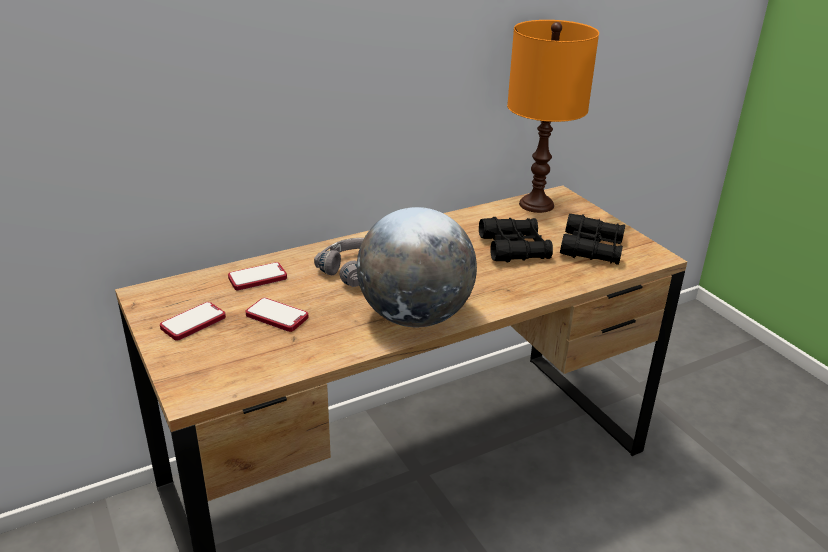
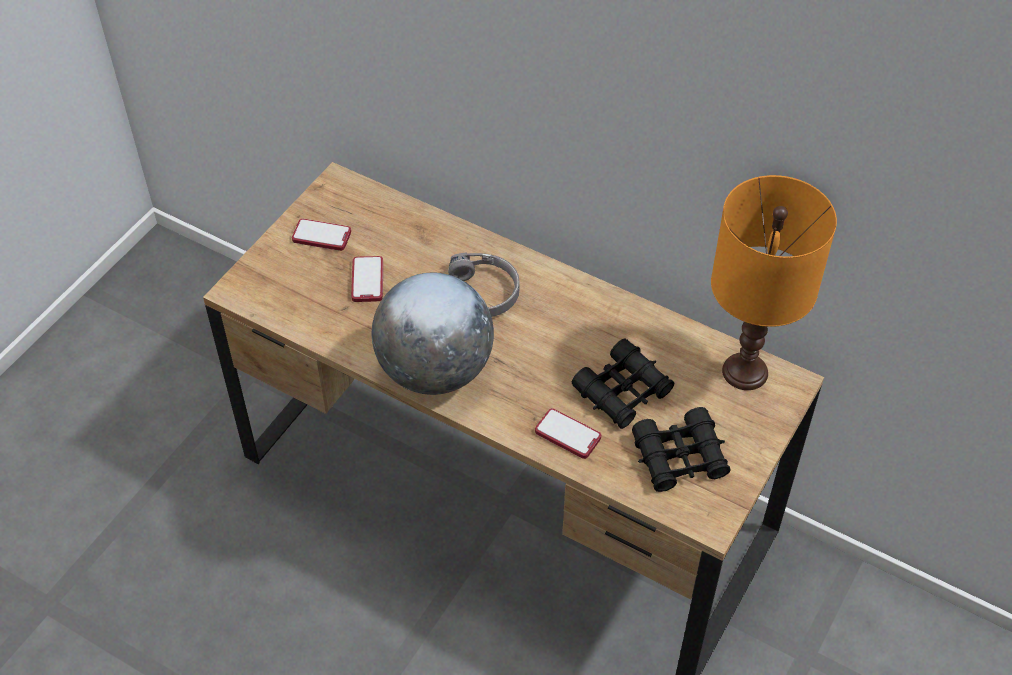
camera: 60 degrees right, 20 degrees up
phone [228,262,287,290] -> phone moved to [535,408,601,459]

